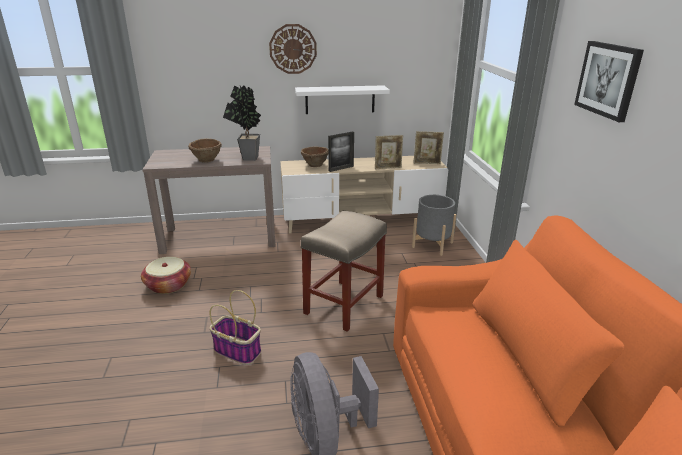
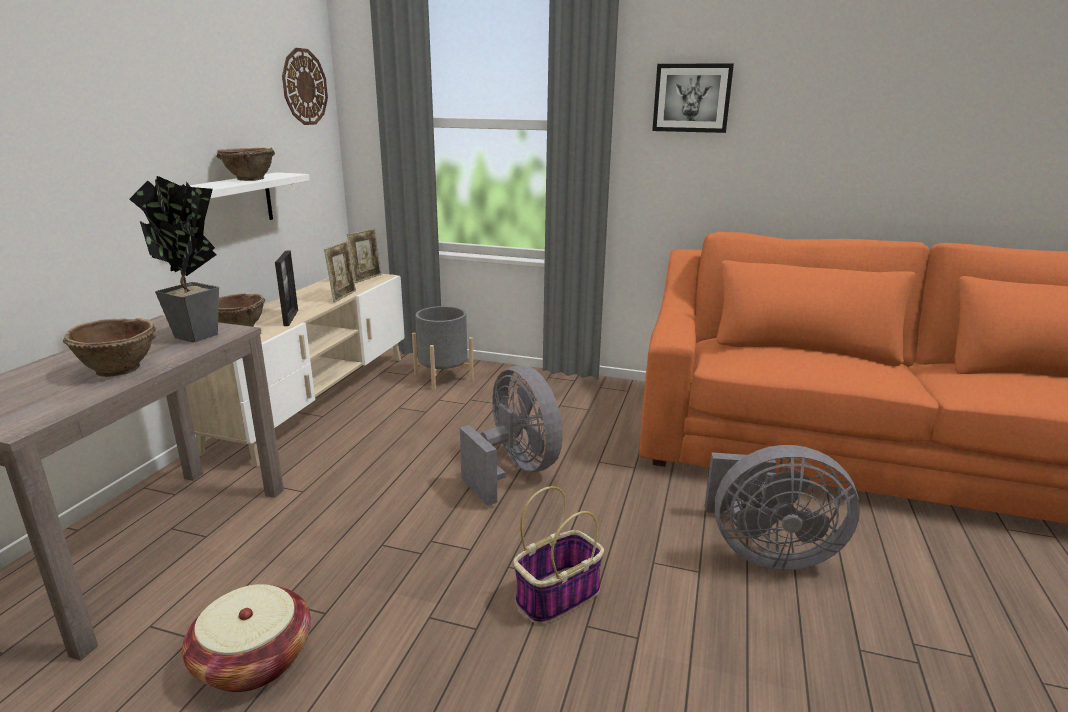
camera: 65 degrees left, 5 degrees down
wall clock [269,24,317,74] -> wall clock moved to [282,48,328,125]
beige stool [301,211,387,332] -> grey fan [460,365,563,506]
none -> brown bowl [216,148,275,181]

